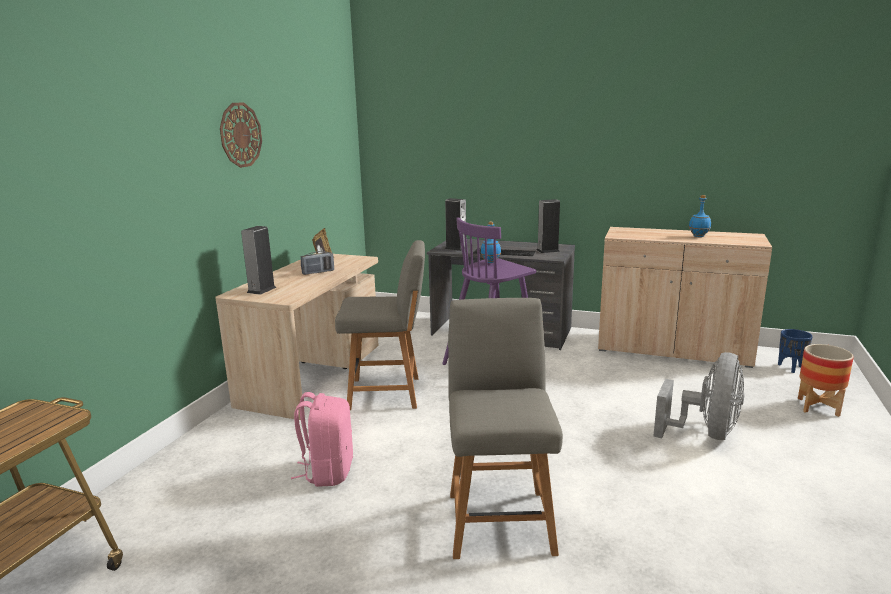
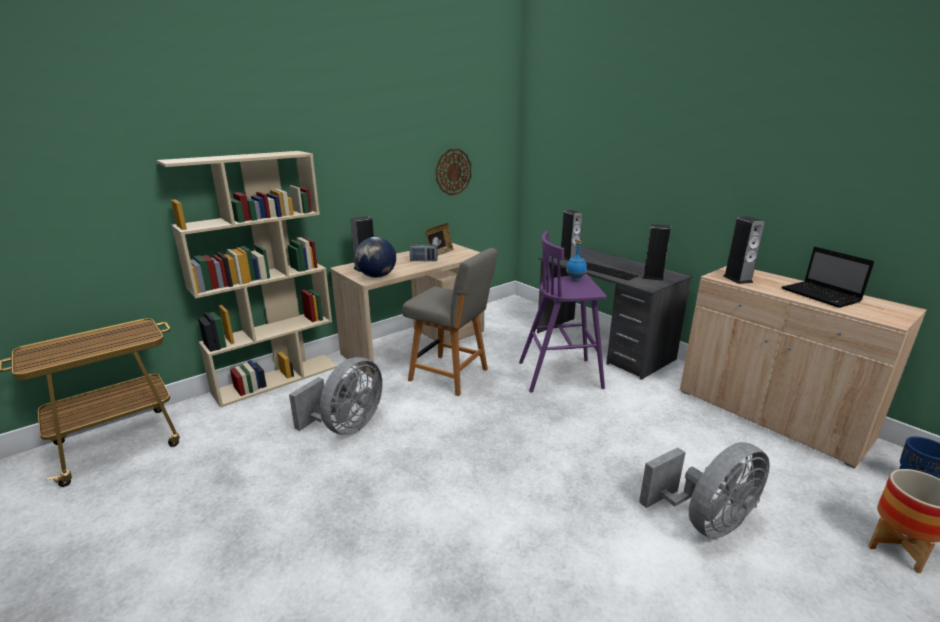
camera: 30 degrees right, 5 degrees up
wall clock [220,103,262,168] -> wall clock moved to [436,149,471,195]
pink backpack [291,392,353,487] -> grey fan [289,357,383,435]
grey chair [448,298,563,559] -> none
blue bottle [689,195,711,237] -> laptop [782,247,874,308]
none -> beige bookcase [156,151,337,408]
none -> globe [355,237,396,278]
none -> speaker [723,216,765,284]

